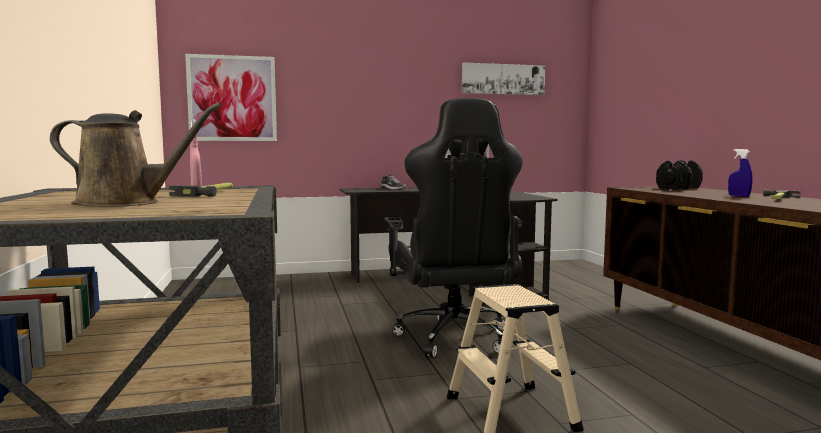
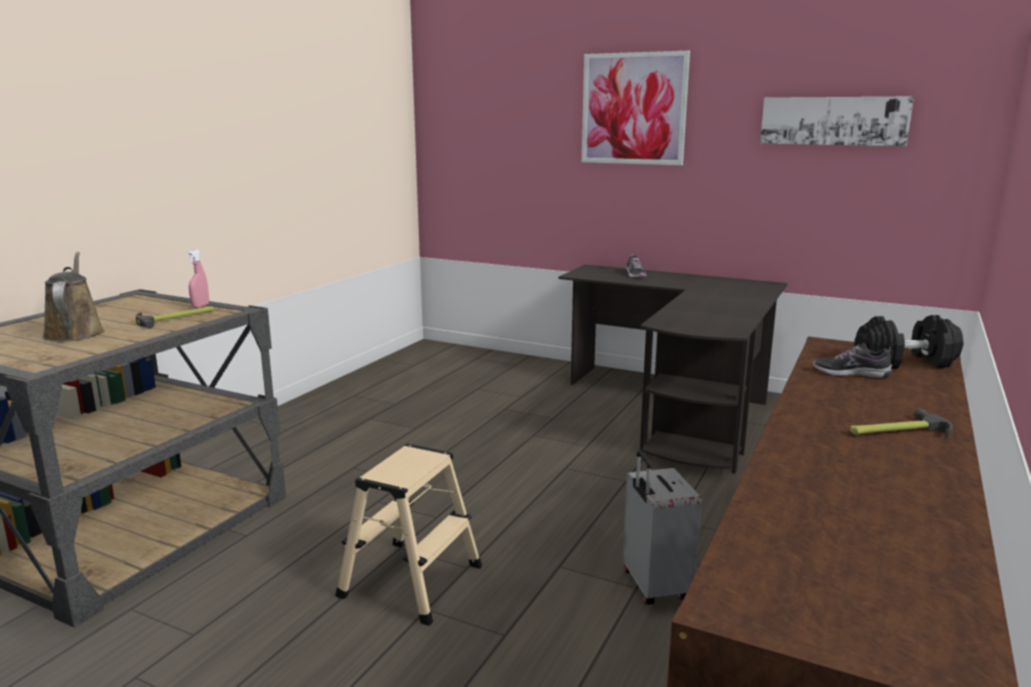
camera: 40 degrees right, 10 degrees up
brown watering can [50,102,222,207] -> brown watering can turned 150 degrees counterclockwise [42,252,105,342]
picture [185,54,277,141] -> picture moved to [582,51,690,165]
black office chair [384,98,523,358] -> none
blue spray bottle [728,149,753,197] -> none
none -> grey suitcase [623,450,702,605]
none -> shoe [813,343,892,378]

